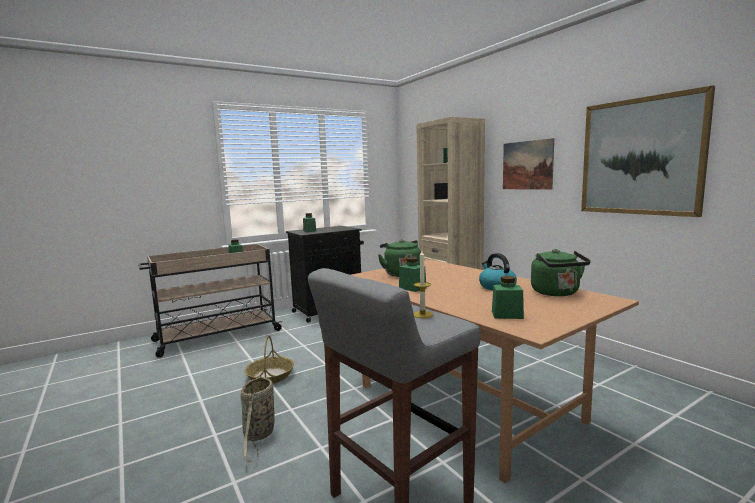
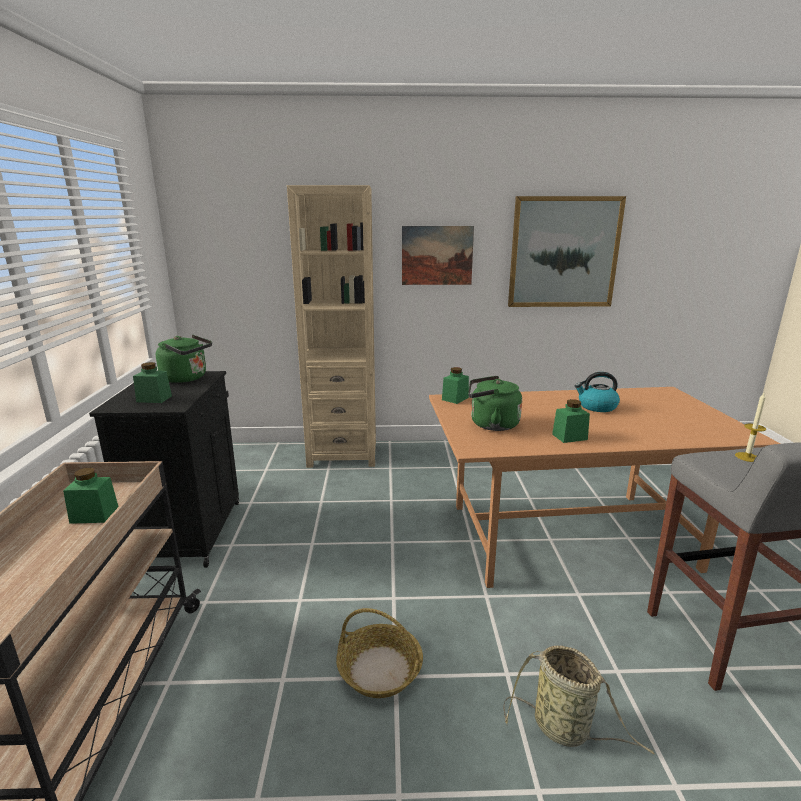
camera: 60 degrees left, 10 degrees up
green jar [492,276,524,319] -> green jar moved to [442,367,469,404]
green kettle [531,249,591,296] -> green kettle moved to [156,335,212,383]

